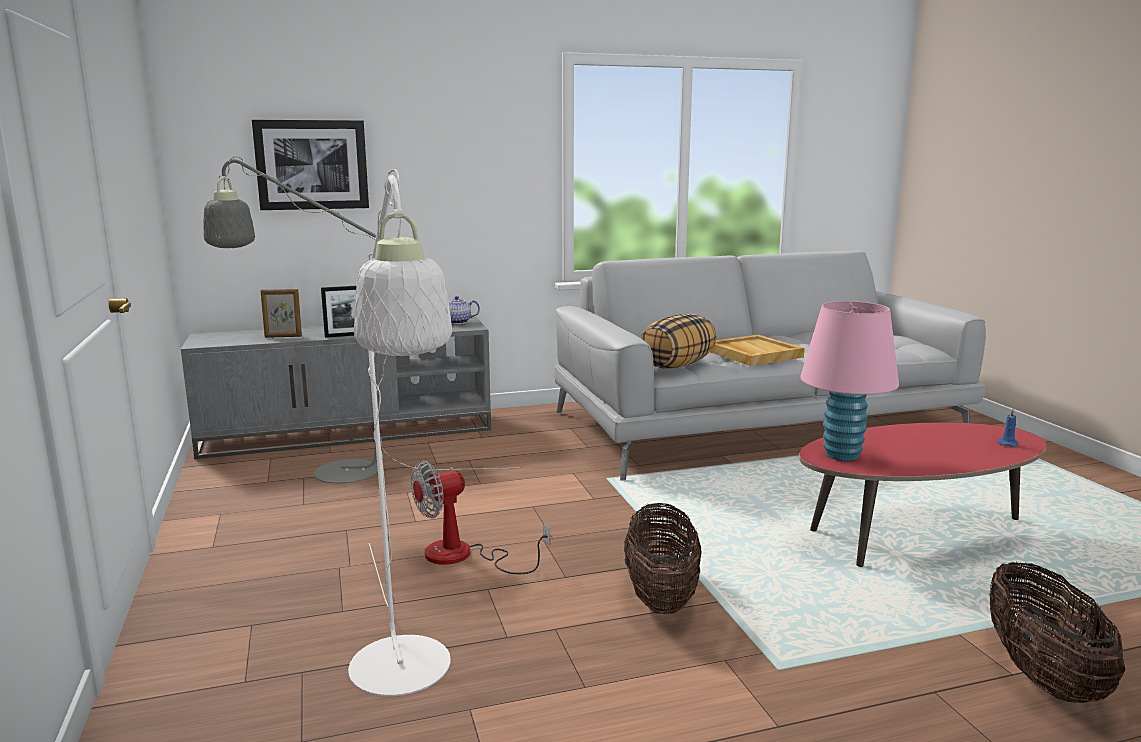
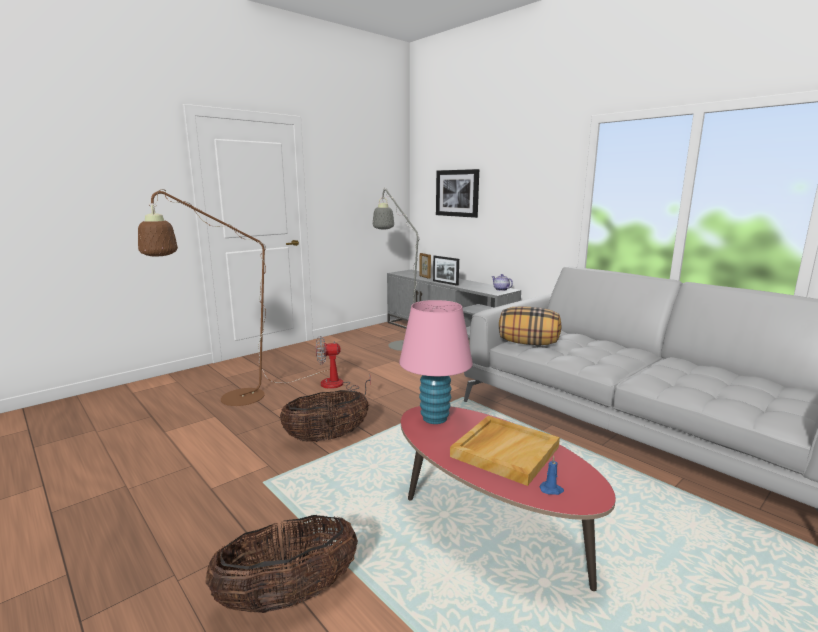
camera: 65 degrees right, 0 degrees up
white floor lamp [348,169,452,696] -> brown floor lamp [138,189,330,406]
fan [411,461,550,574] -> fan turned 45 degrees counterclockwise [316,336,371,395]
beige tray [710,335,805,366] -> beige tray moved to [450,416,560,486]

